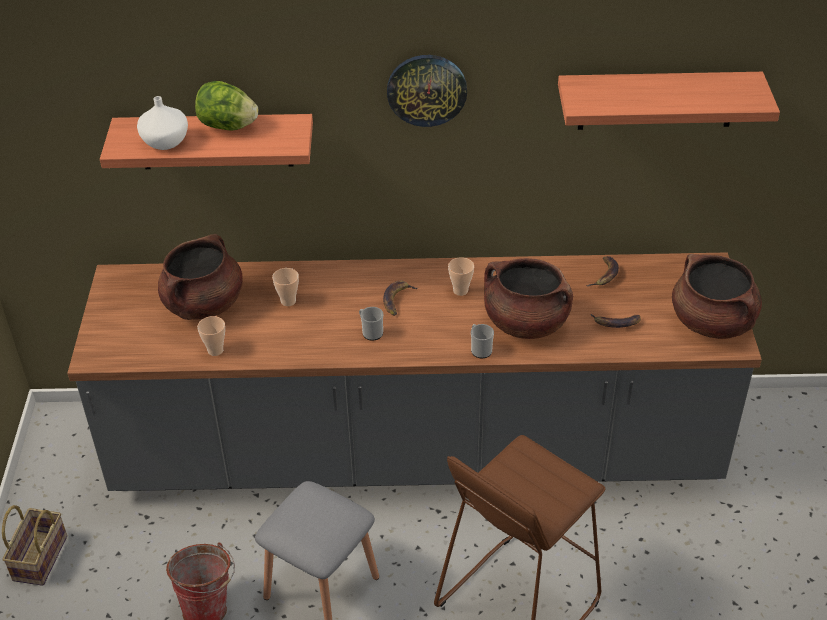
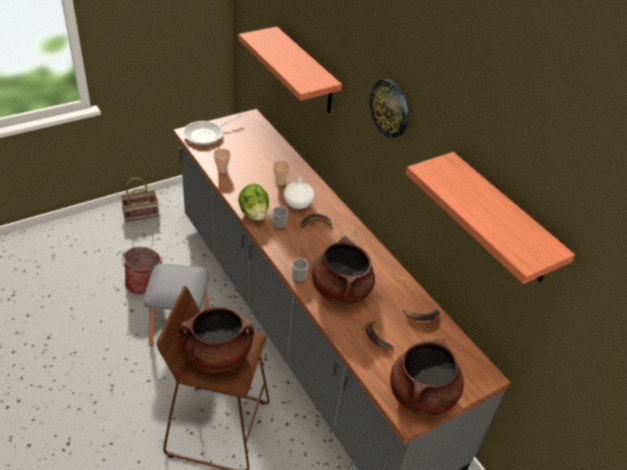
camera: 55 degrees right, 0 degrees up
white vase [137,96,188,150] -> white vase moved to [284,177,314,209]
brown cooking pot [158,234,243,320] -> brown cooking pot moved to [178,307,254,373]
lettuce [195,81,258,131] -> lettuce moved to [238,183,269,221]
none -> frying pan [183,114,242,145]

